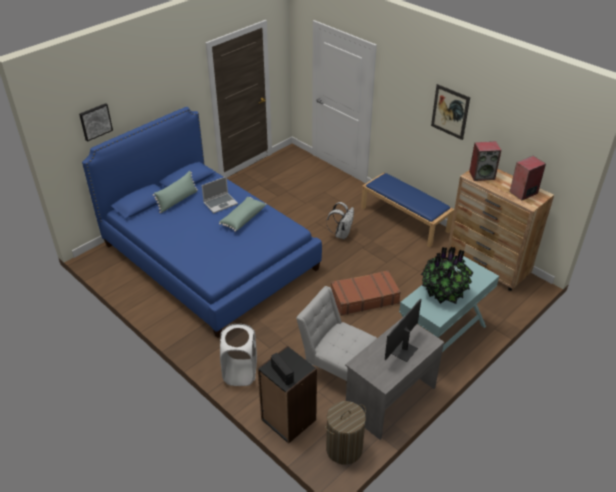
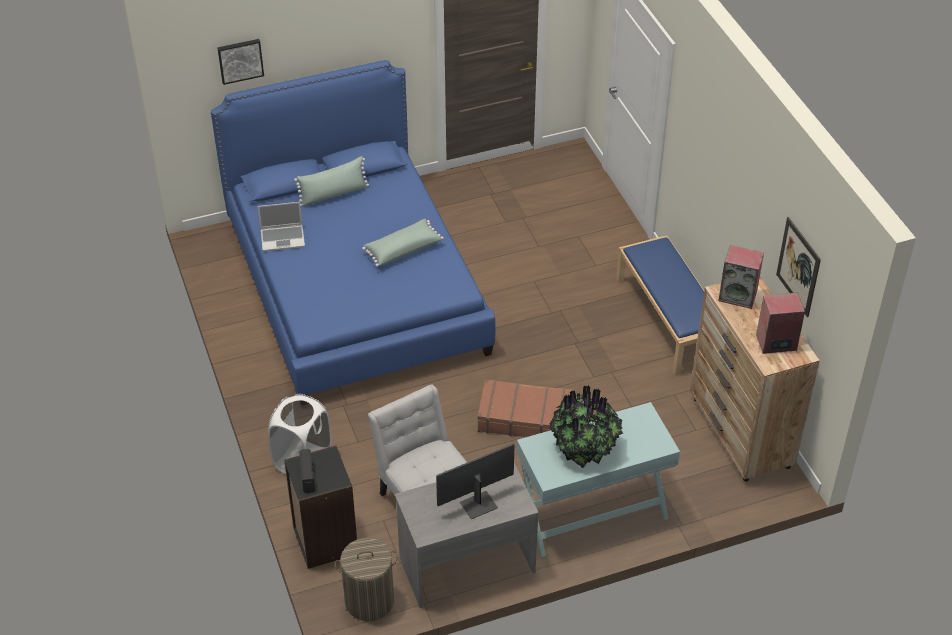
camera: 25 degrees right, 5 degrees up
laptop [202,176,238,213] -> laptop moved to [258,202,305,252]
white backpack [326,202,354,240] -> none
picture [431,84,470,140] -> picture moved to [776,217,821,317]

